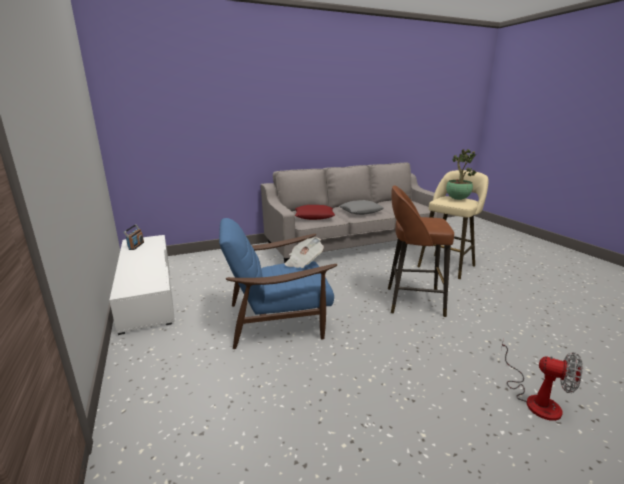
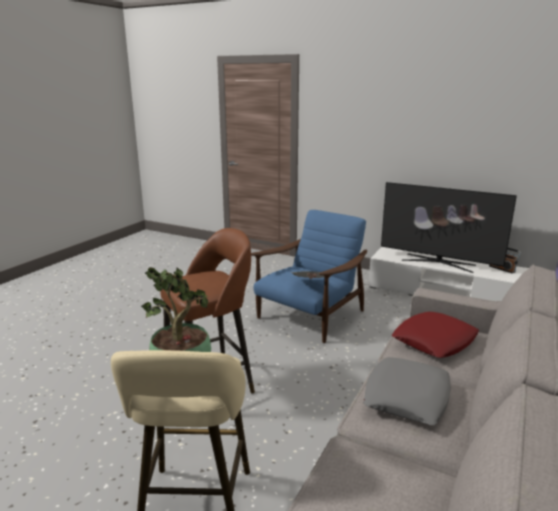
camera: 140 degrees right, 0 degrees up
fan [501,338,583,421] -> none
none -> television [381,182,517,273]

